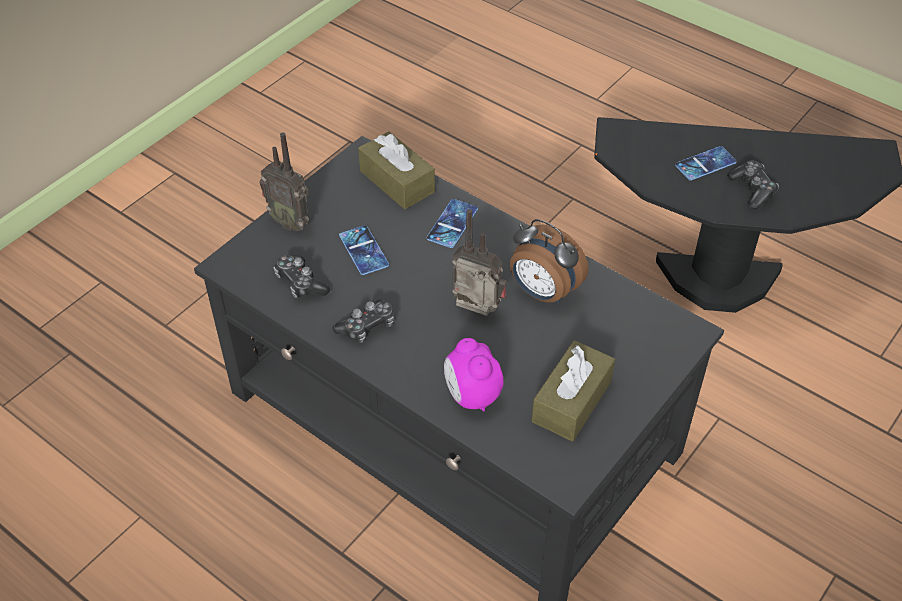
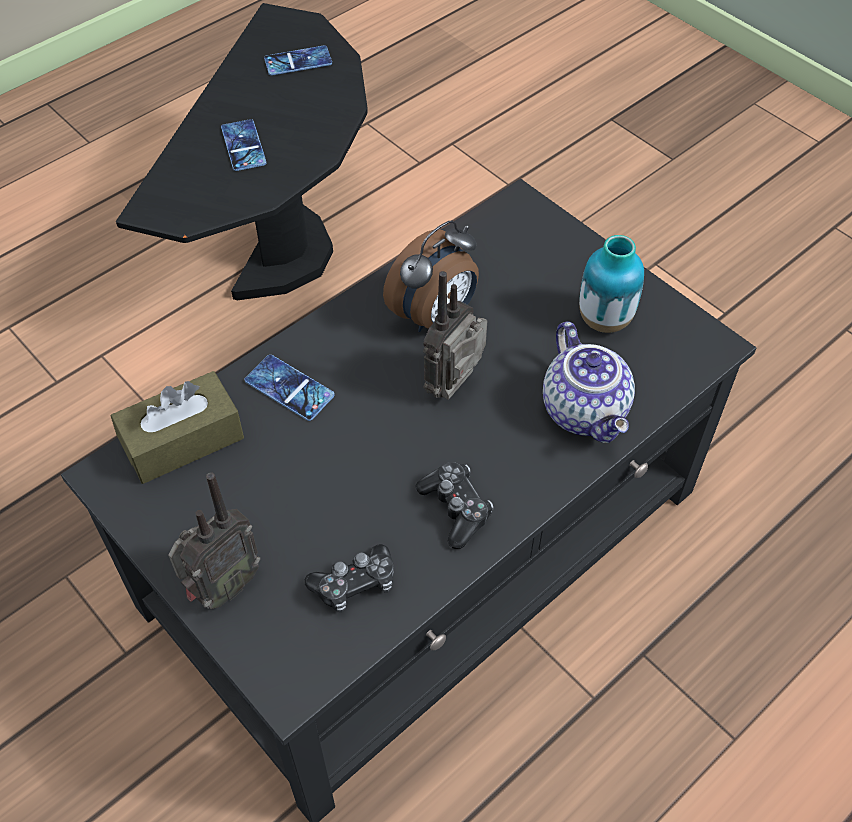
camera: 80 degrees left, 5 degrees up
phone [339,225,389,275] -> phone moved to [264,45,332,76]
alarm clock [444,338,504,412] -> teapot [543,322,635,443]
brown tissue box [532,340,615,441] -> vase [579,235,644,333]
game controller [727,161,779,209] -> none

